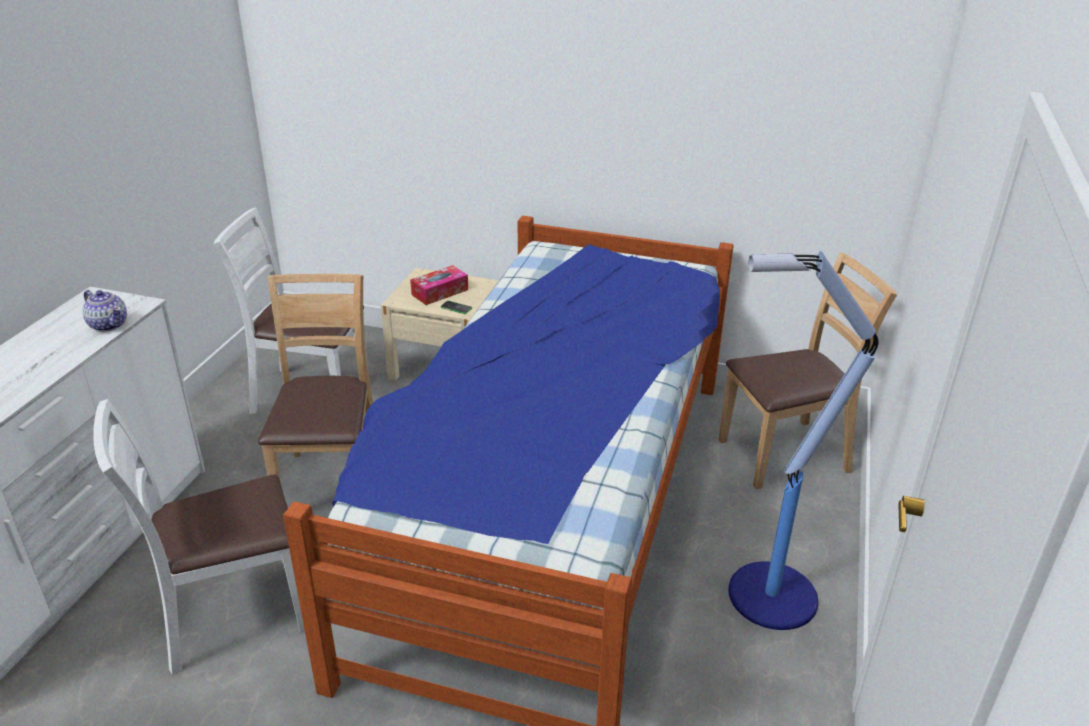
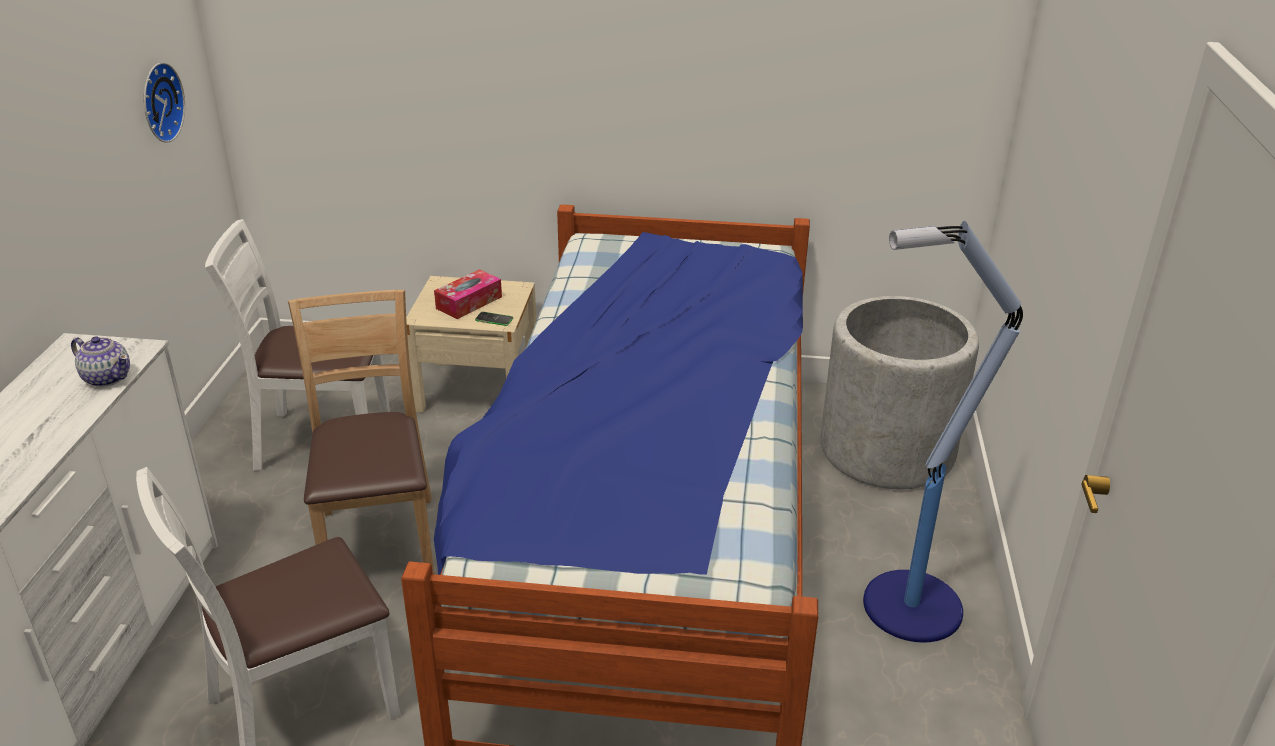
camera: 10 degrees left, 0 degrees up
brown chair [718,253,897,490] -> grey planter [821,296,979,489]
none -> wall clock [144,62,185,143]

